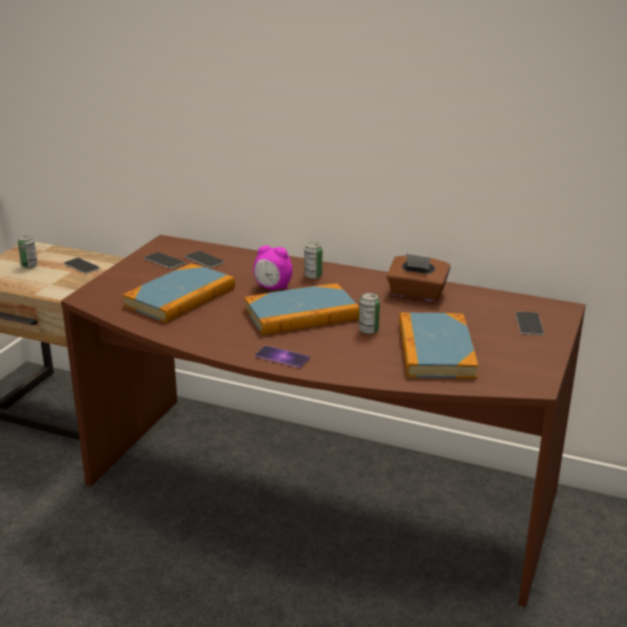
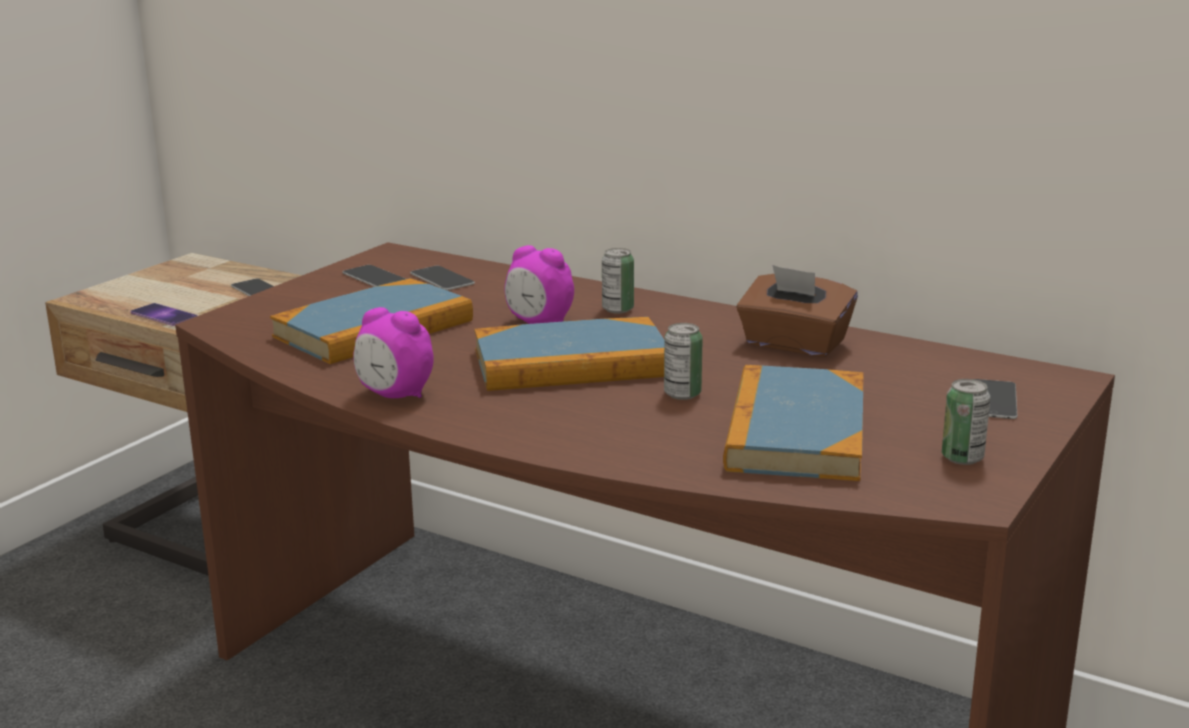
camera: 10 degrees right, 5 degrees down
can [18,235,38,268] -> can moved to [942,379,990,465]
phone [255,346,310,368] -> phone moved to [131,303,197,326]
none -> alarm clock [353,307,434,398]

